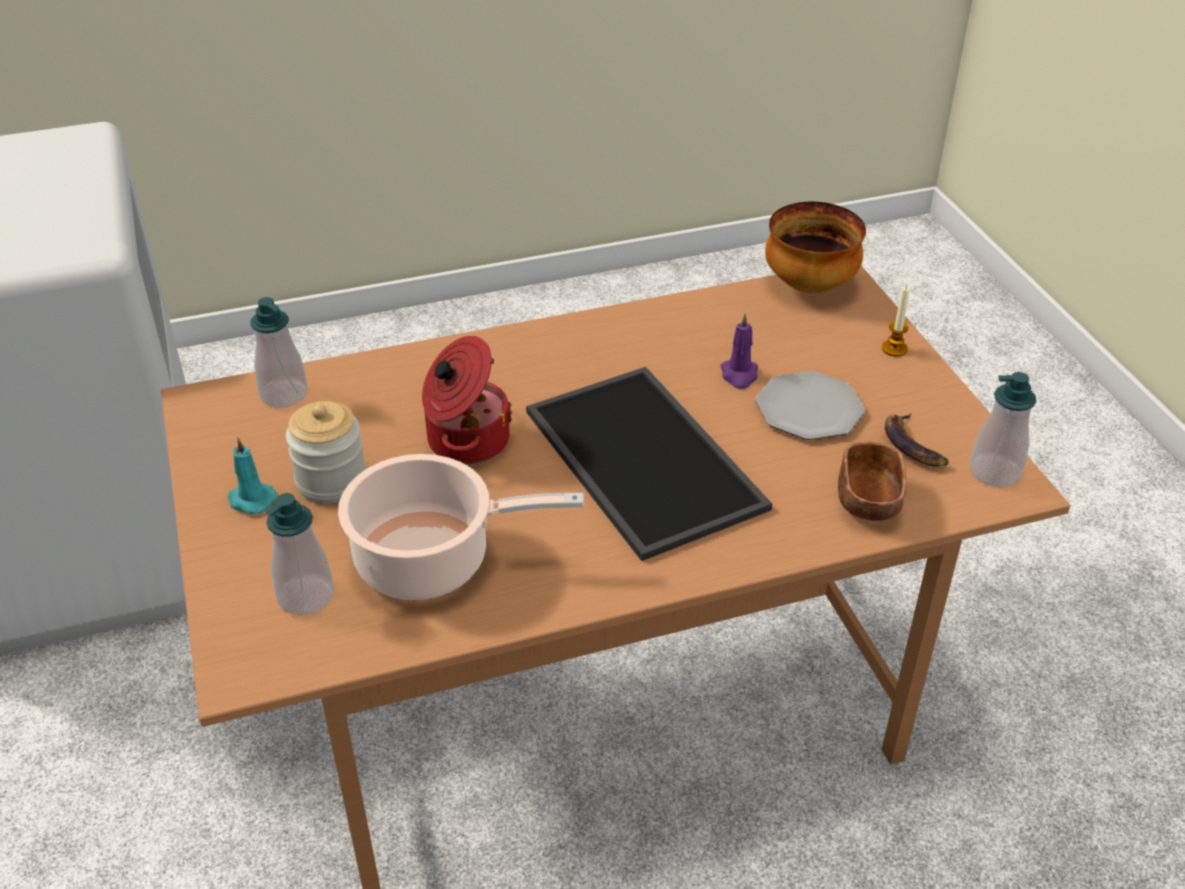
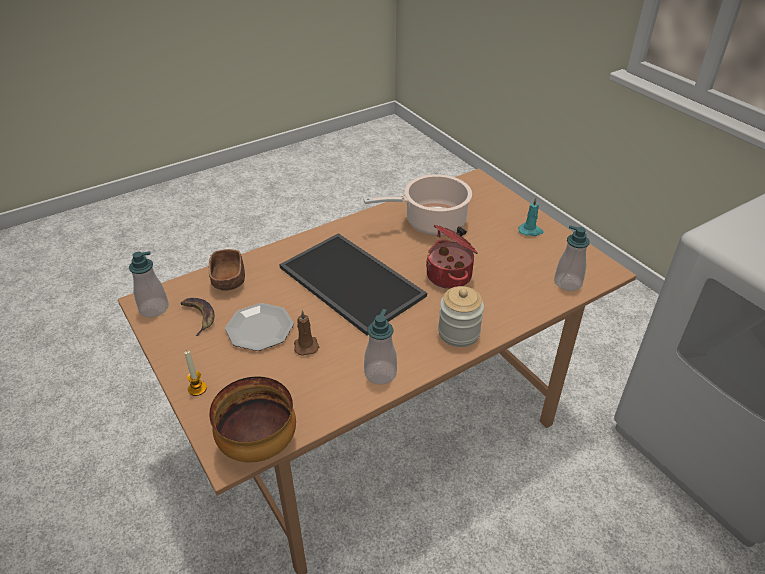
camera: 165 degrees right, 0 degrees up
soap dispenser [266,493,334,615] -> soap dispenser moved to [364,309,397,385]
jar [286,401,366,504] -> jar moved to [438,286,484,347]
purple candle [721,313,758,389] -> brown candle [294,310,319,356]

